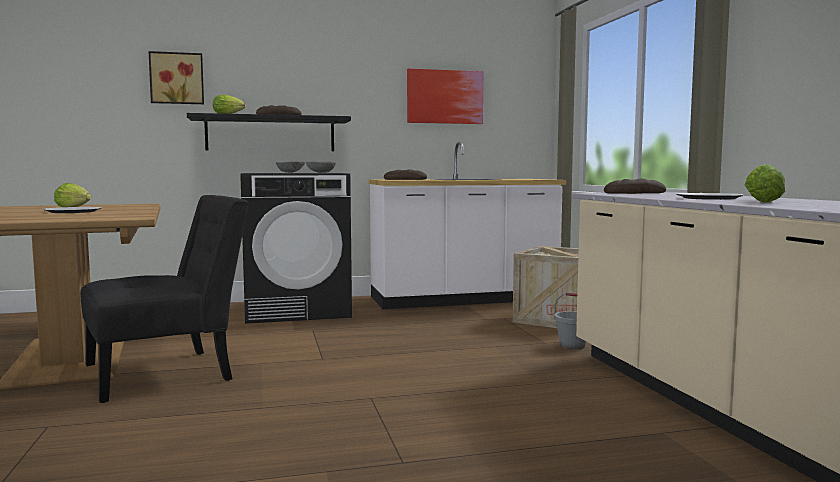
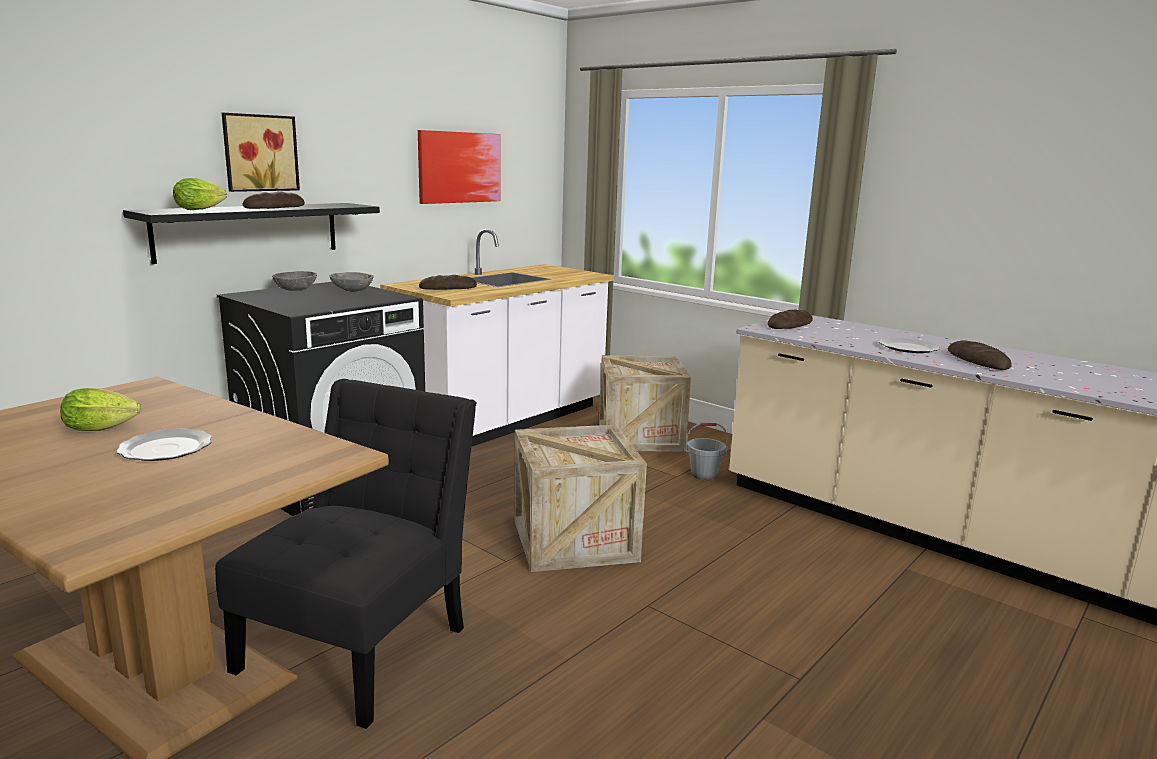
camera: 35 degrees left, 10 degrees up
picture [148,51,204,104] -> picture moved to [222,113,300,192]
lettuce [745,164,785,203] -> bread [948,340,1012,370]
none -> crate [514,425,647,572]

